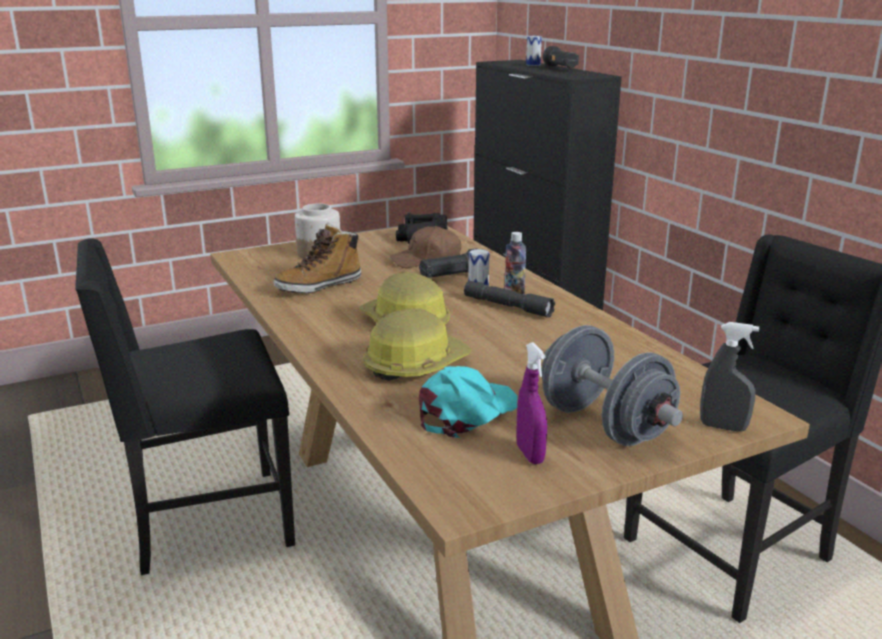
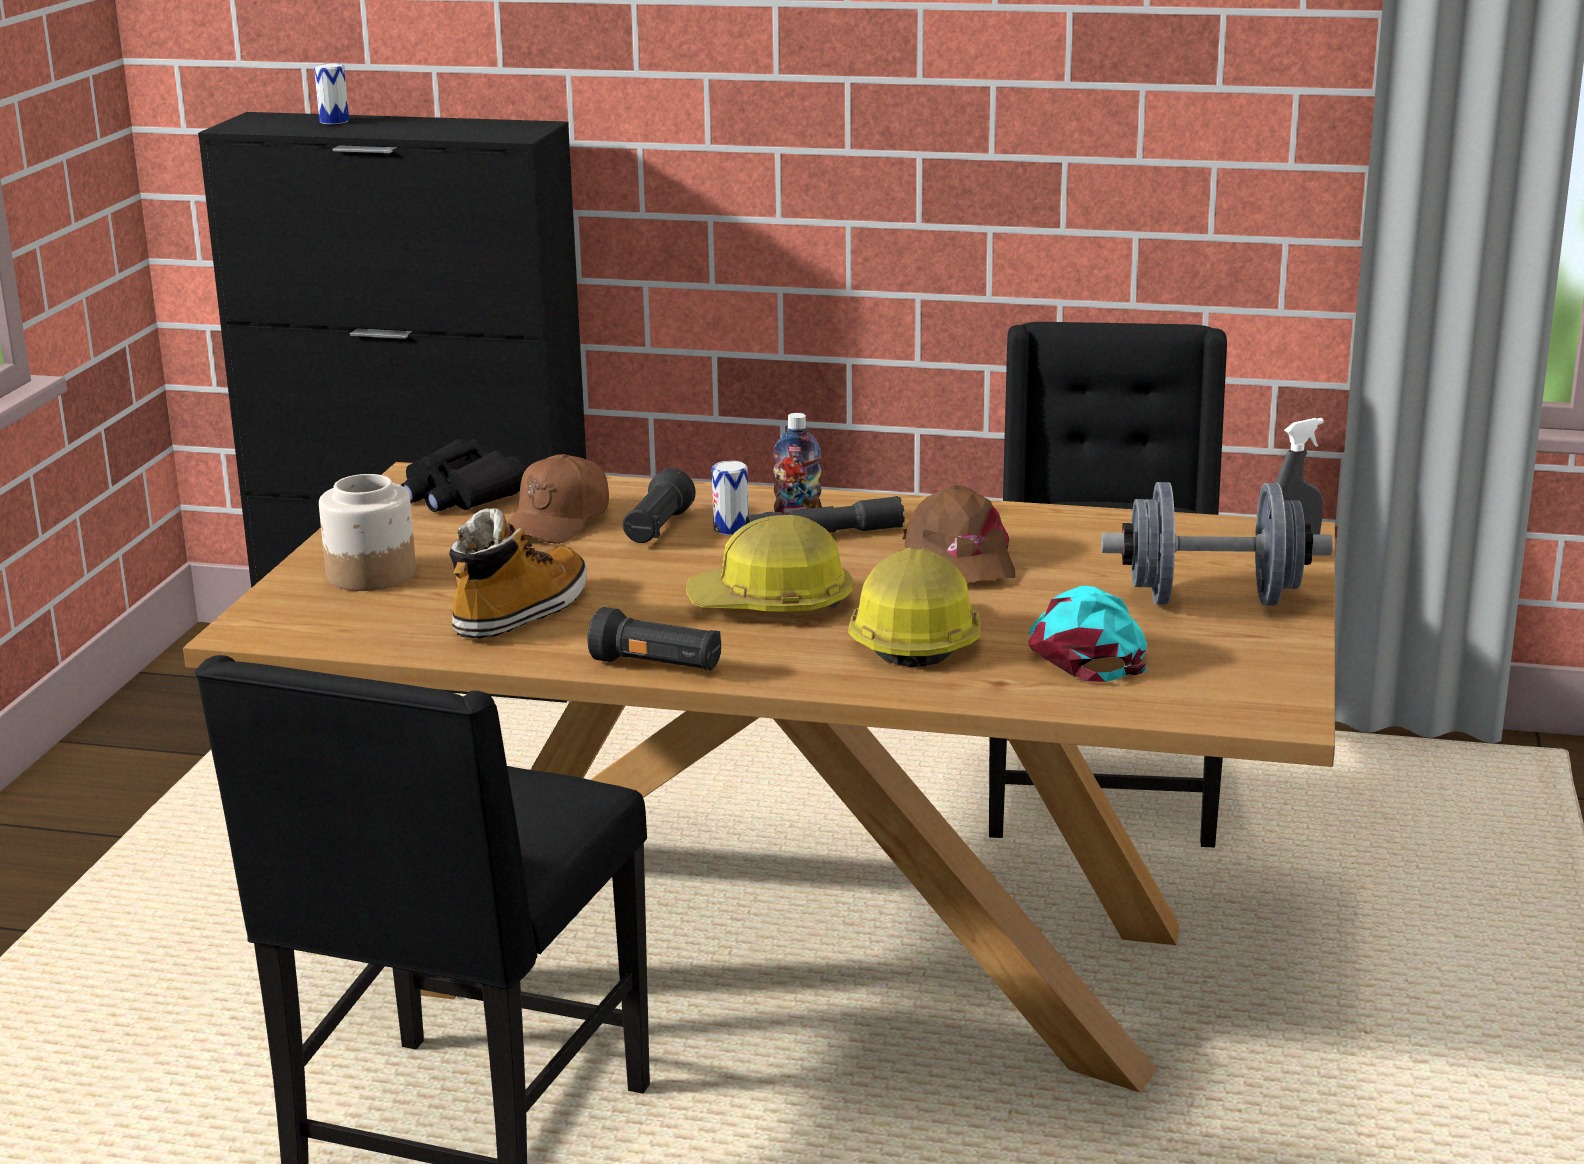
camera: 50 degrees left, 0 degrees up
boot [273,223,361,293] -> boot turned 150 degrees counterclockwise [449,508,587,639]
purple spray bottle [516,342,547,464] -> none
black flashlight [543,46,579,68] -> black flashlight moved to [587,607,721,671]
none -> brown cap [902,485,1015,583]

